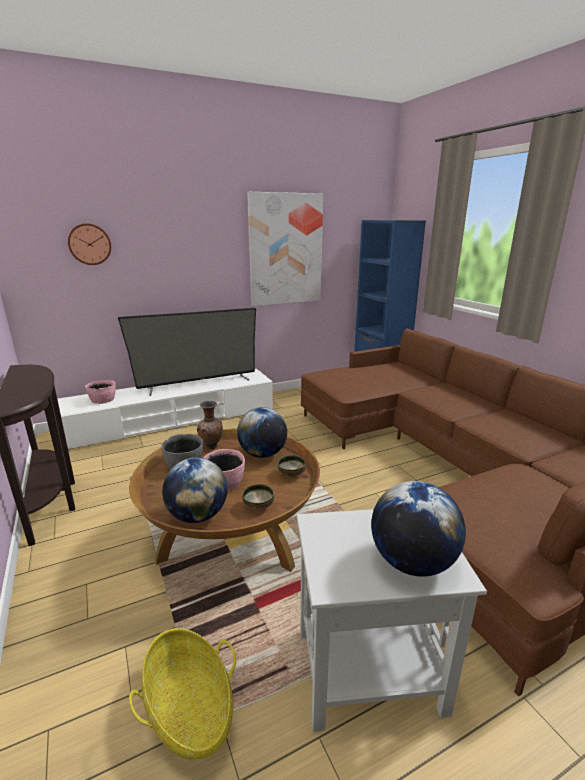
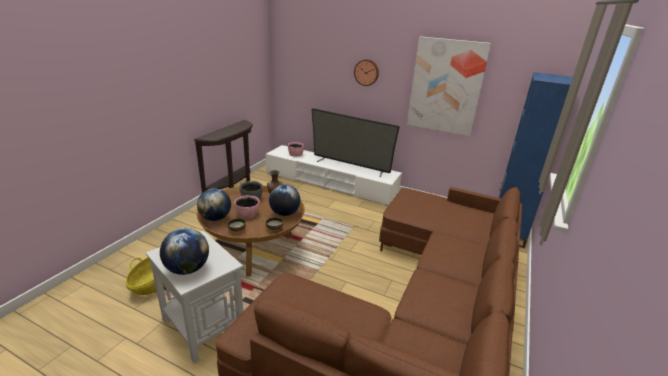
camera: 50 degrees right, 5 degrees up
wall clock [68,223,111,265] -> wall clock moved to [354,59,379,86]

